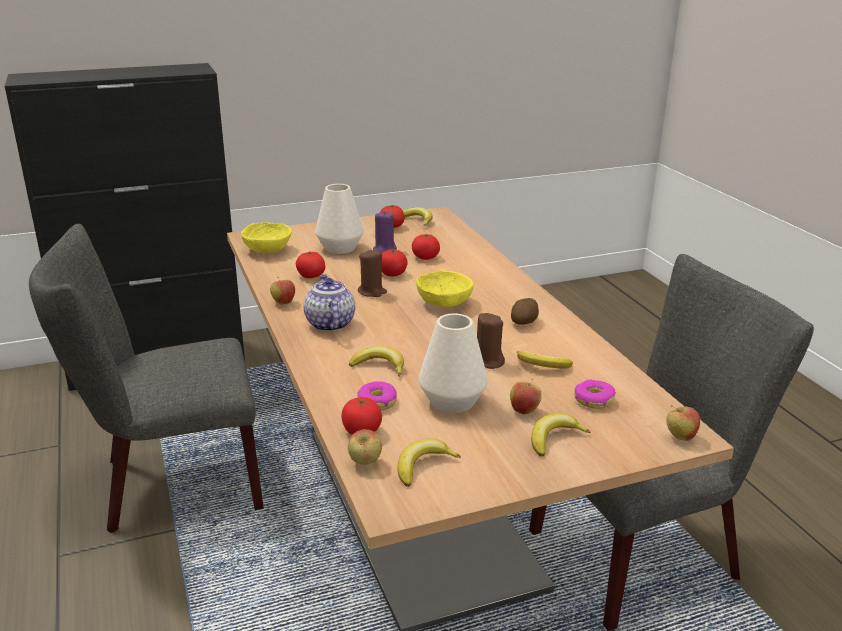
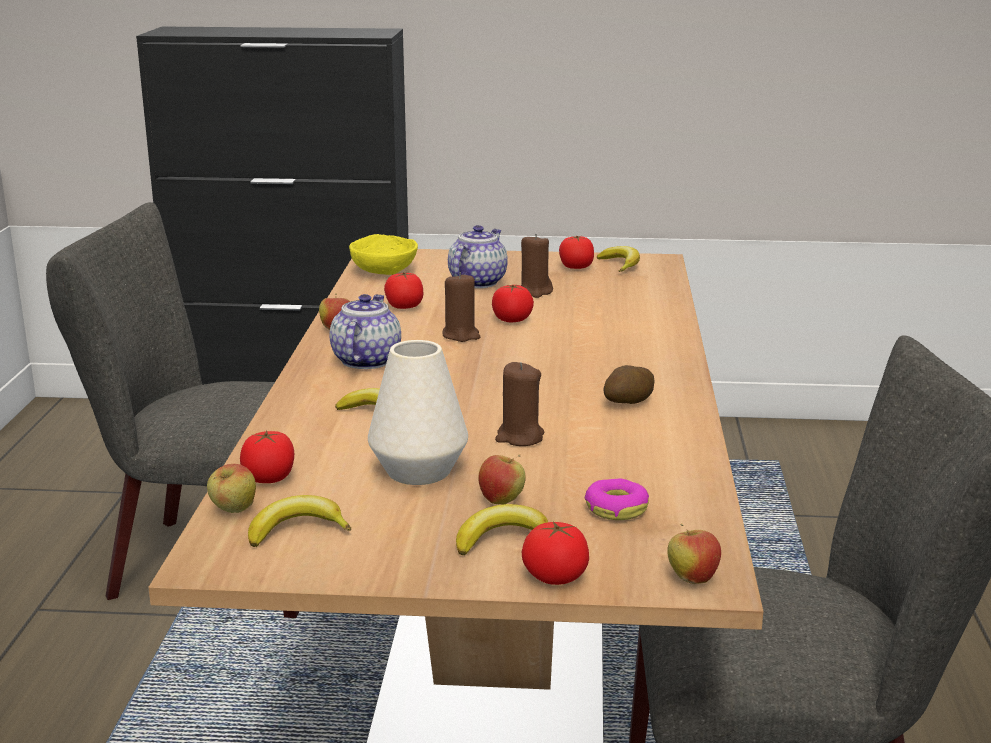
camera: 25 degrees right, 5 degrees down
white vase [315,184,364,254] -> teapot [448,225,508,288]
donut [357,381,397,410] -> none
purple candle [373,211,397,253] -> brown candle [521,234,553,298]
tomato [412,234,440,260] -> tomato moved to [522,522,589,585]
yellow bowl [416,270,473,307] -> none
banana [517,351,573,369] -> none

